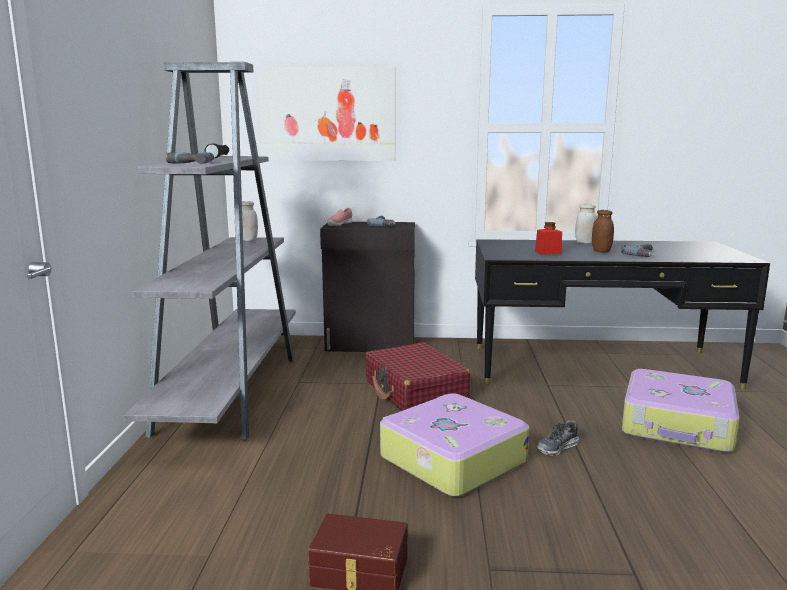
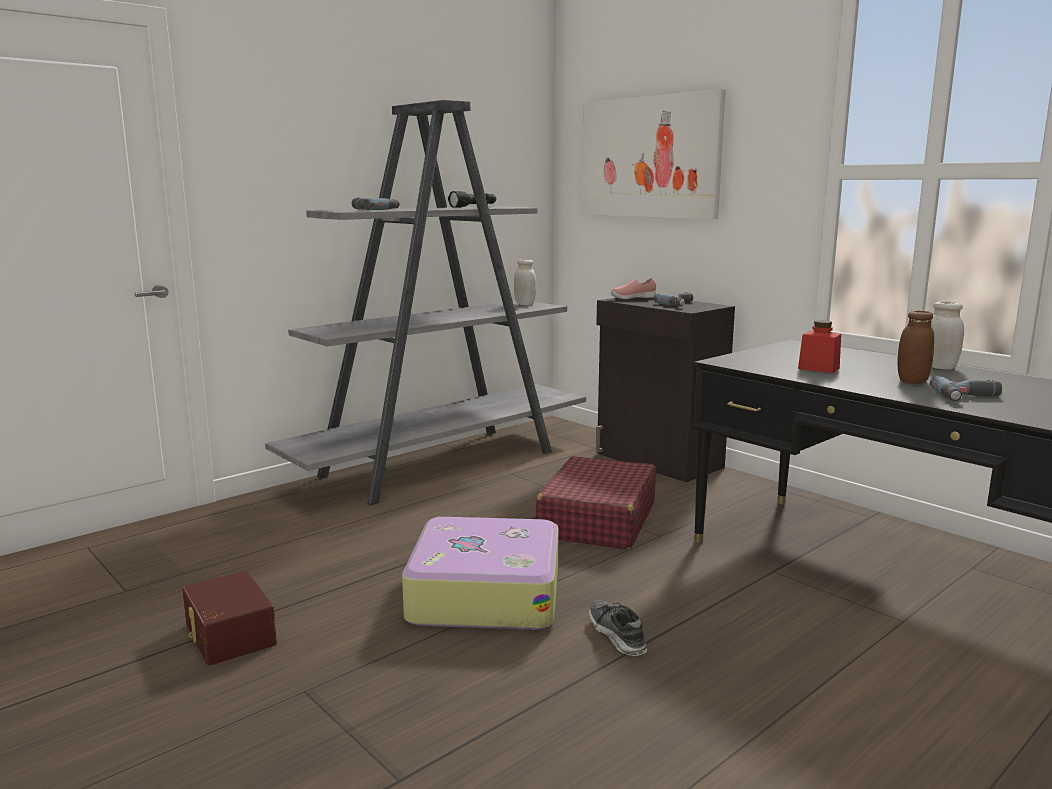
camera: 45 degrees right, 0 degrees up
shoe [536,420,579,456] -> shoe turned 60 degrees clockwise [589,600,647,656]
suitcase [622,369,740,453] -> none

